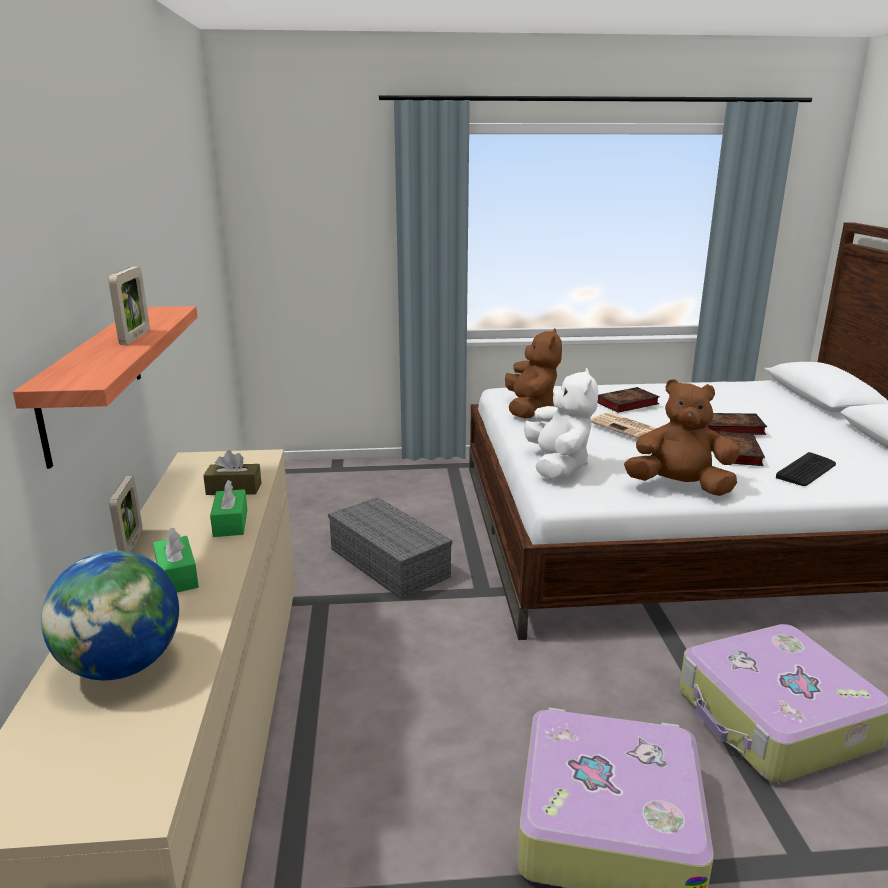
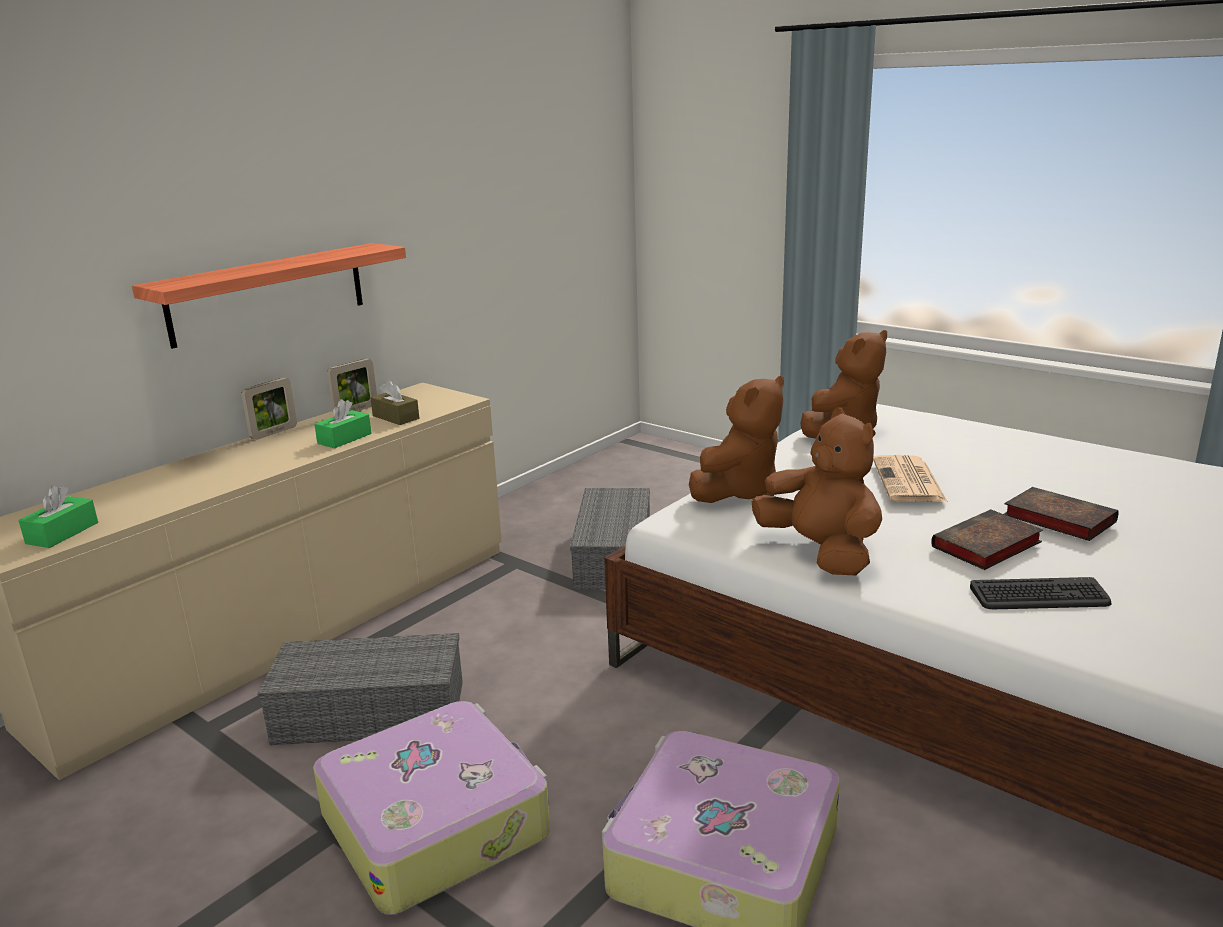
camera: 45 degrees right, 0 degrees up
globe [41,551,179,680] -> none
picture frame [109,267,150,344] -> picture frame moved to [327,359,377,411]
green tissue box [153,528,199,592] -> green tissue box moved to [18,485,98,548]
white plush toy [524,368,598,480] -> brown plush toy [689,376,784,503]
book [598,387,660,413] -> none
none -> grey storage box [258,633,463,745]

